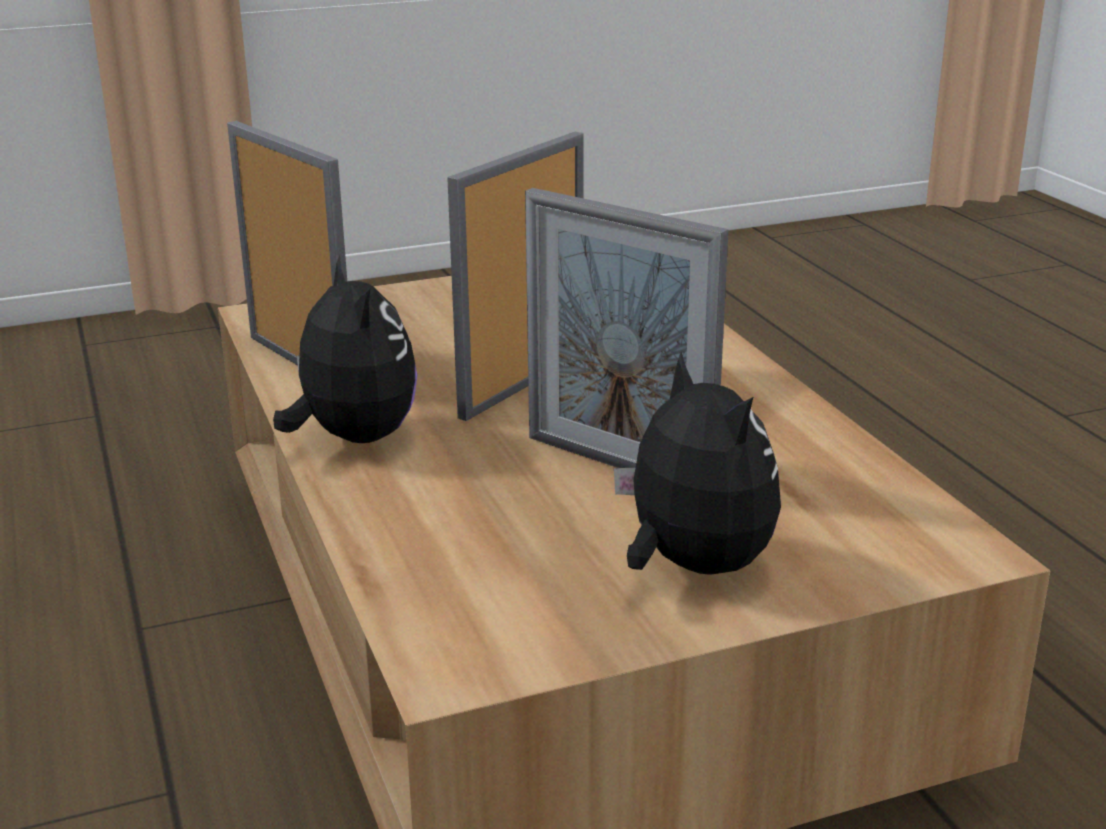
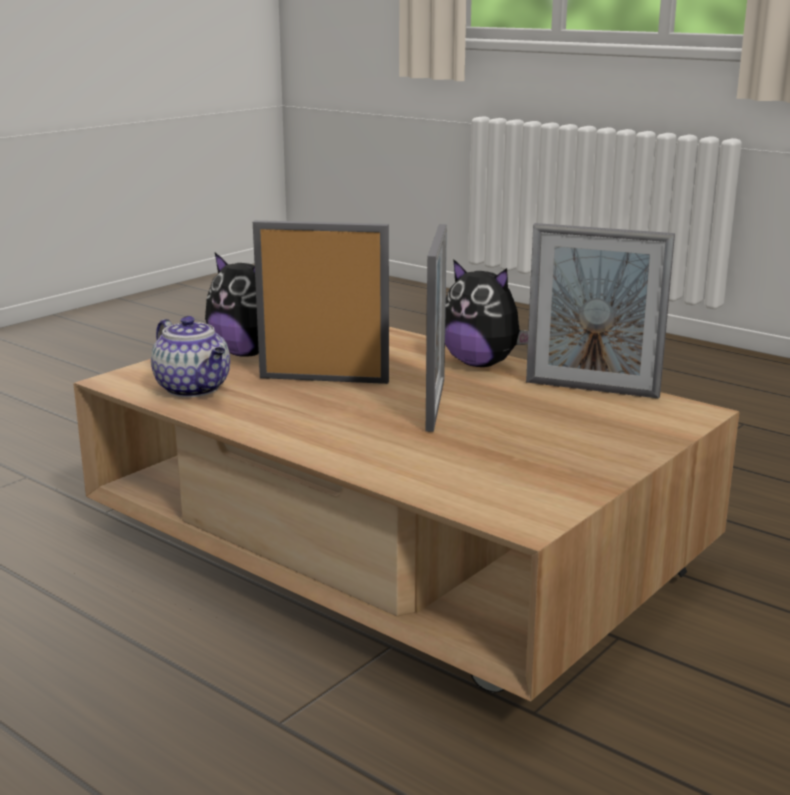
camera: 150 degrees right, 5 degrees down
none -> teapot [151,316,230,397]

